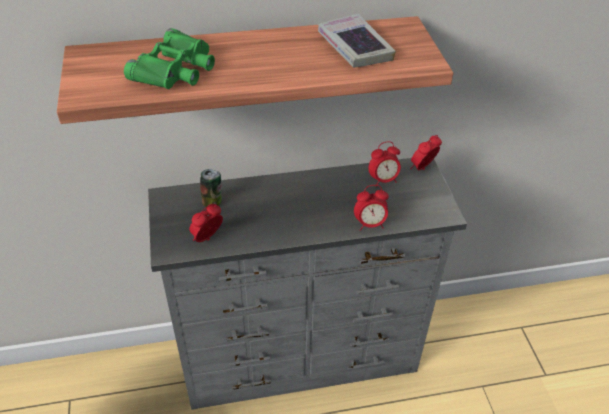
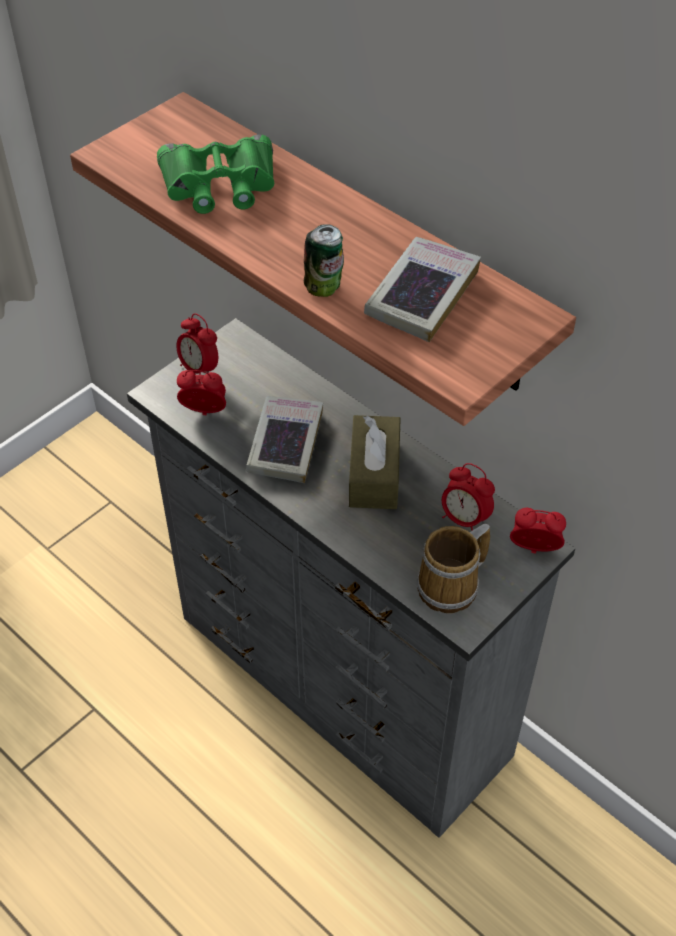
camera: 55 degrees right, 5 degrees up
can [200,169,222,207] -> can moved to [304,224,344,297]
alarm clock [354,185,389,231] -> alarm clock moved to [176,313,218,375]
none -> book [246,396,323,483]
none -> brown tissue box [349,415,401,509]
none -> mug [417,524,490,613]

